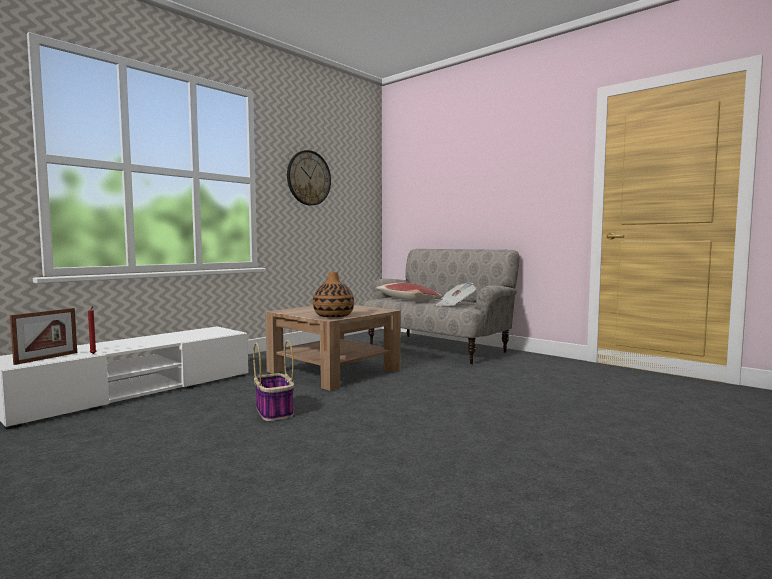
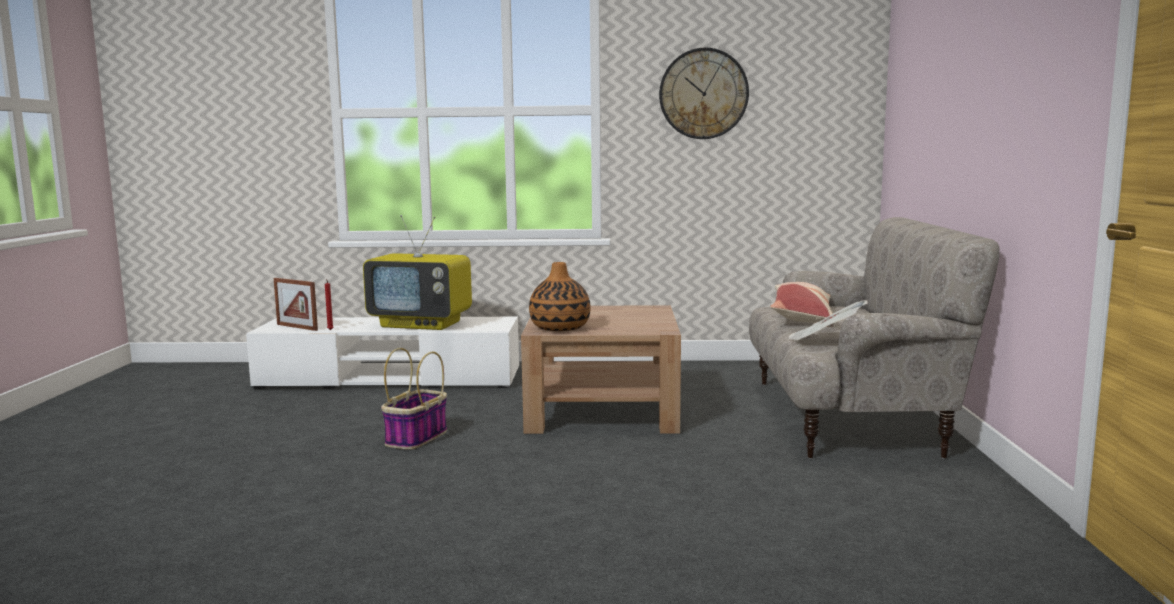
camera: 50 degrees right, 5 degrees up
picture frame [10,308,77,365] -> picture frame turned 45 degrees clockwise [274,278,318,331]
none -> television [363,215,472,330]

